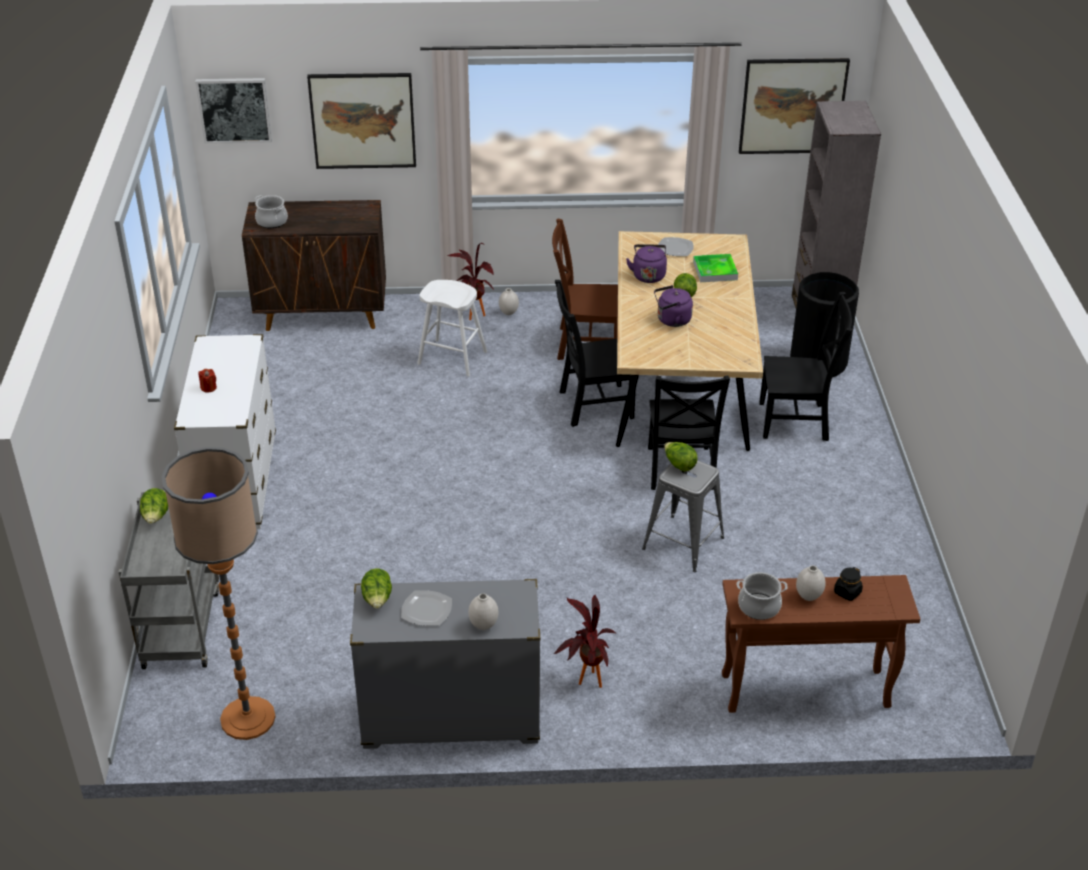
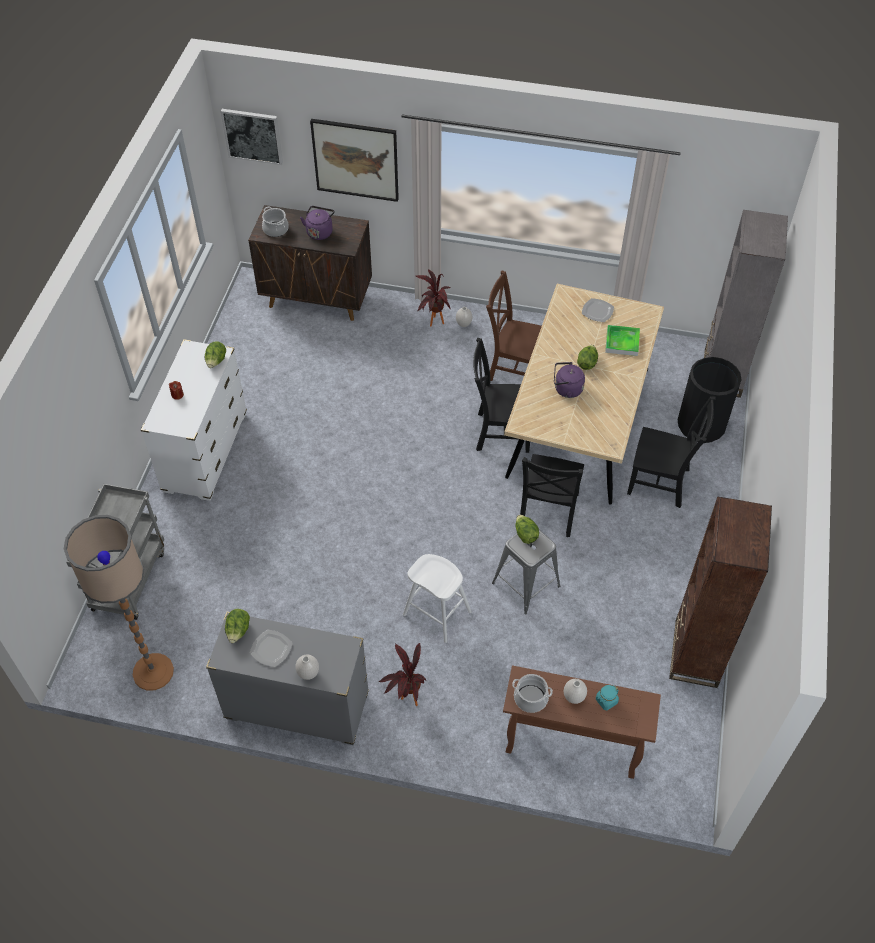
camera: 15 degrees right, 15 degrees up
lettuce [140,488,168,524] -> lettuce moved to [205,341,226,368]
white stool [417,280,487,377] -> white stool moved to [403,554,472,643]
purple kettle [626,244,667,283] -> purple kettle moved to [300,206,335,240]
picture [739,58,850,154] -> none
black jar [834,567,863,601] -> turquoise jar [596,685,619,710]
none -> brown bookcase [669,496,772,688]

